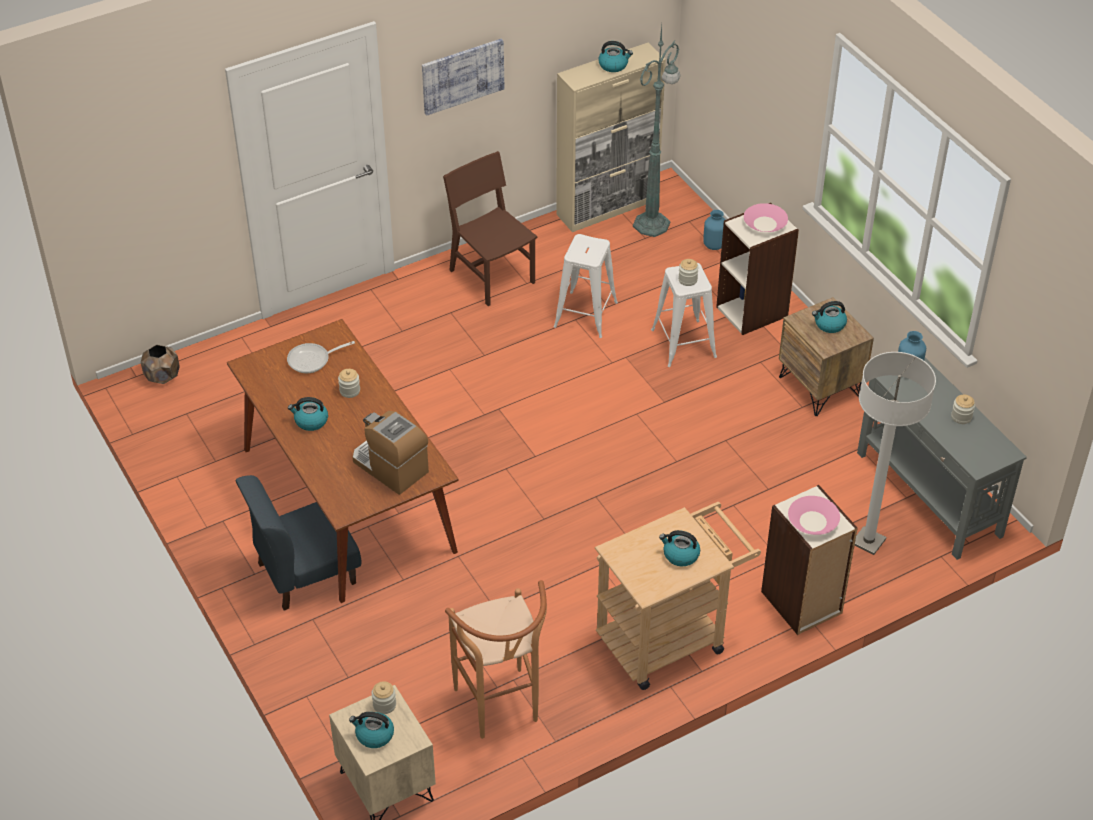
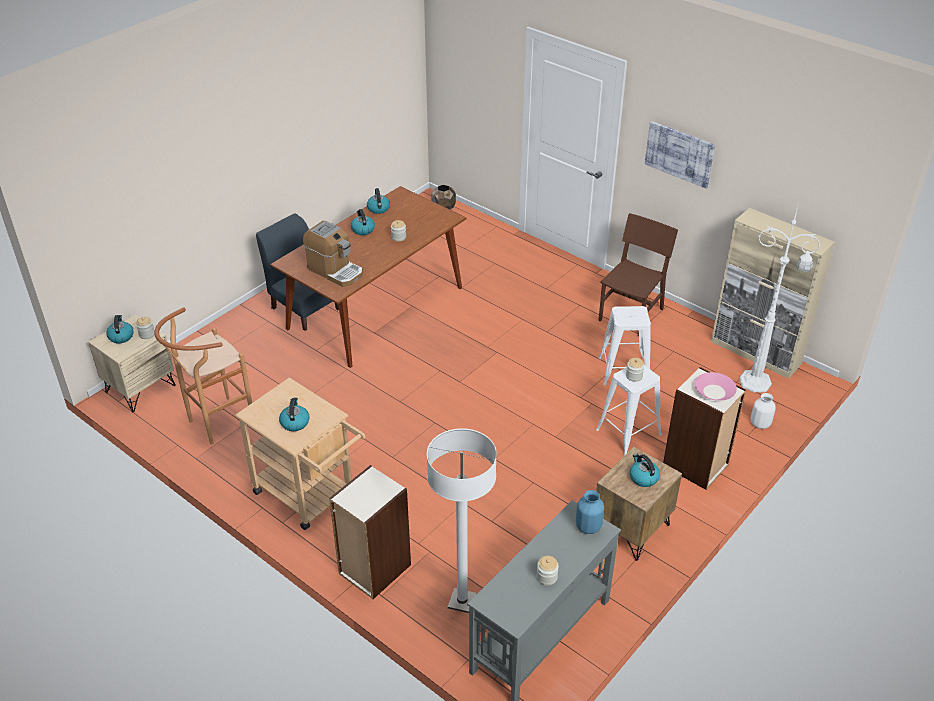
camera: 70 degrees right, 5 degrees down
frying pan [287,341,355,373] -> none
coffee machine [352,411,429,495] -> coffee machine turned 105 degrees clockwise [303,221,363,287]
kettle [598,41,633,72] -> kettle moved to [367,188,390,214]
green floor lamp [633,25,680,237] -> white floor lamp [739,202,820,392]
blue vase [703,210,726,250] -> white vase [751,393,776,429]
pink bowl [788,496,840,535] -> none

